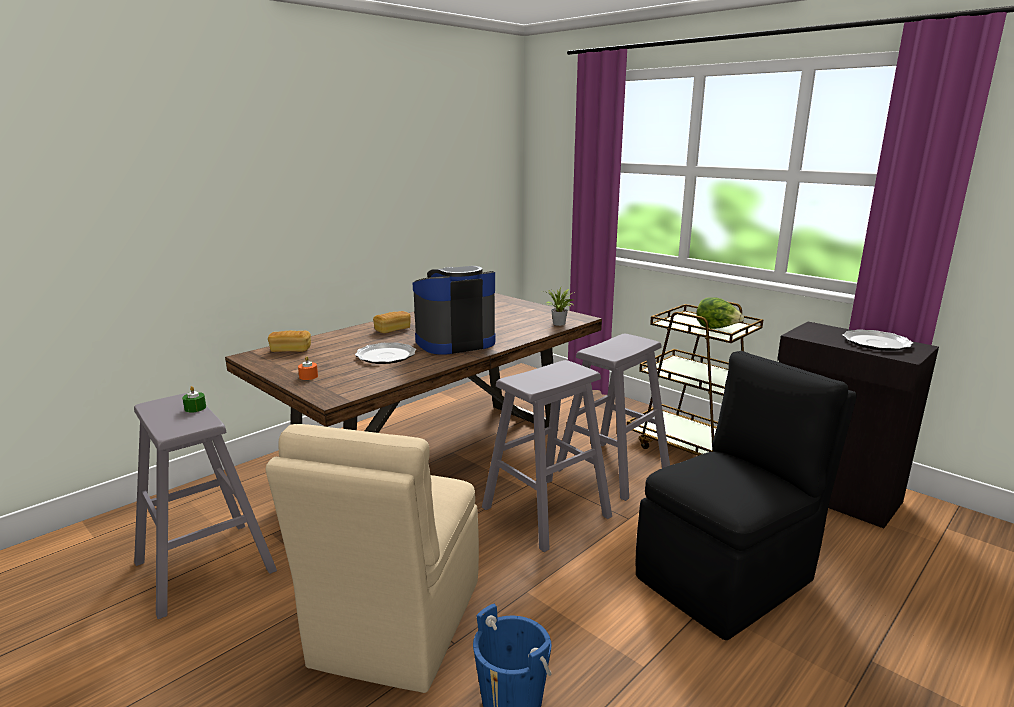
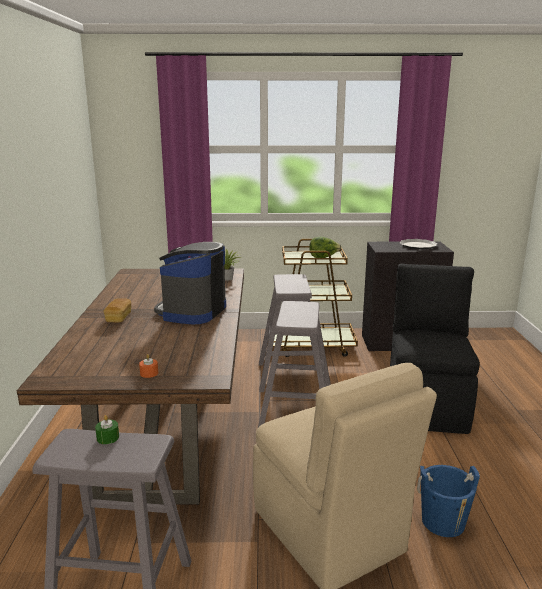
camera: 45 degrees left, 0 degrees up
bread [268,331,311,352] -> none
plate [355,343,416,364] -> none

